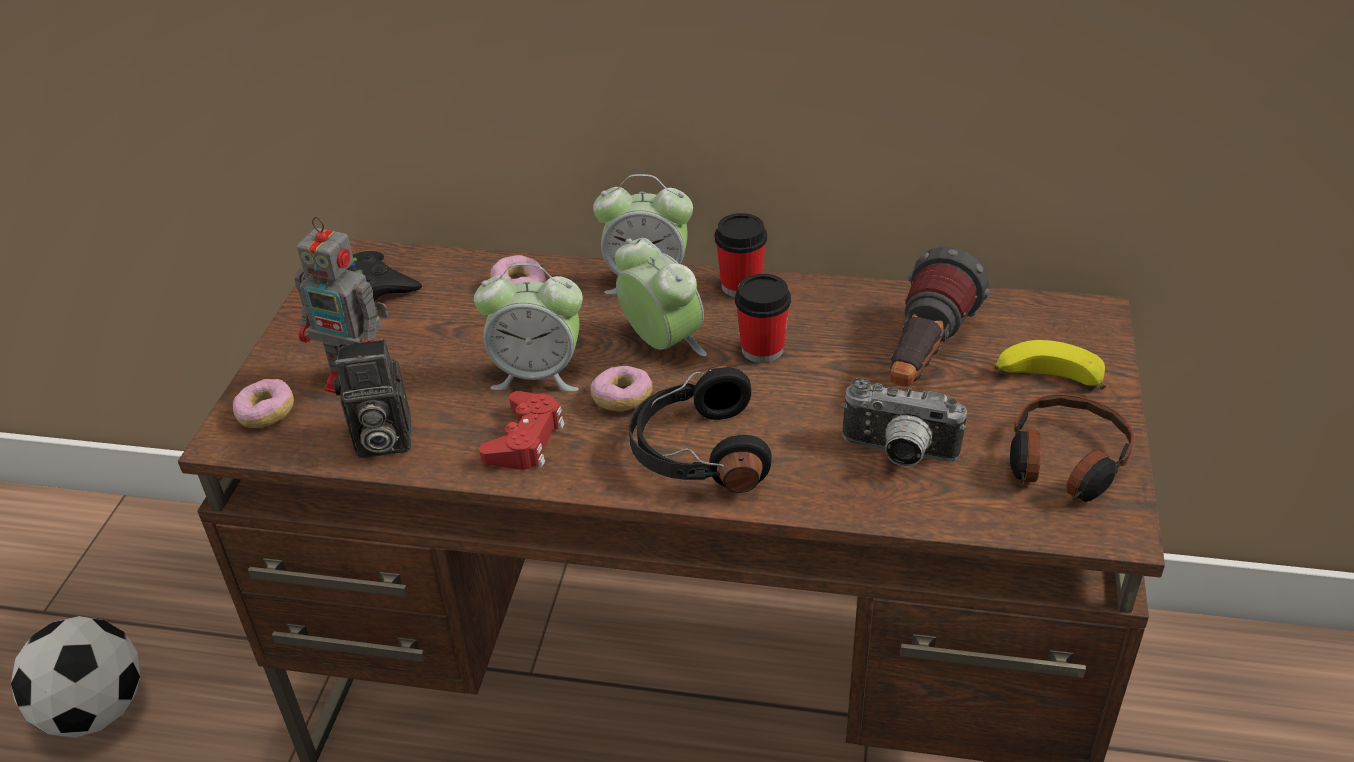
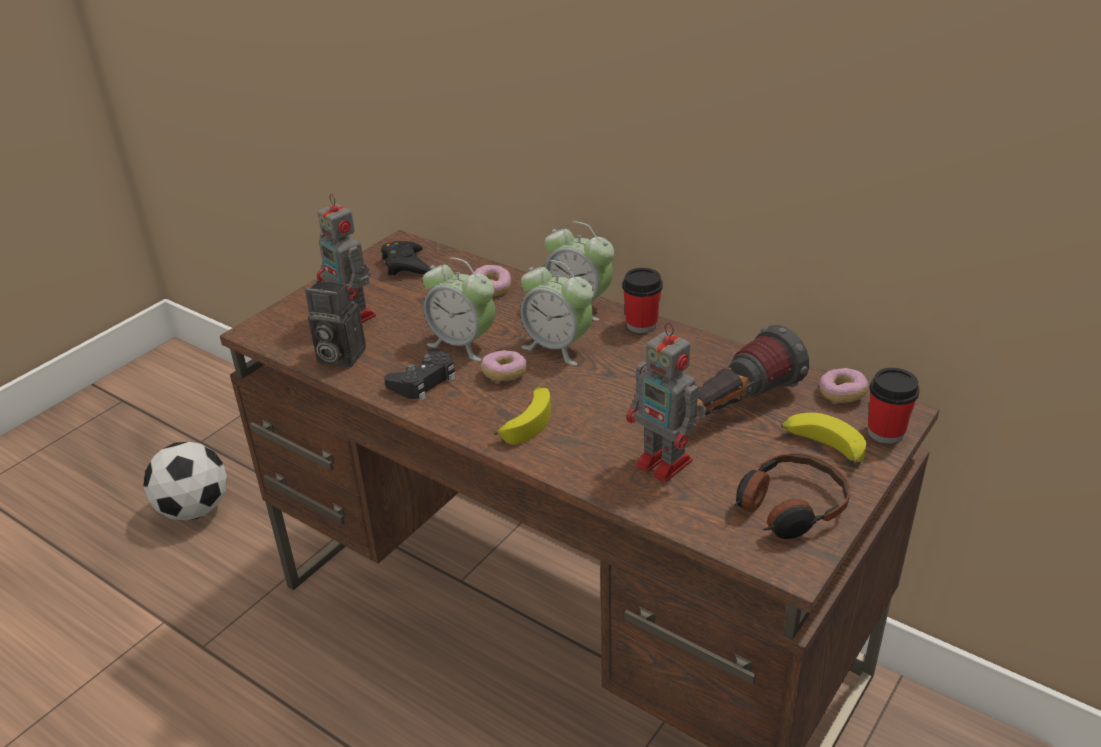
camera: 25 degrees right, 5 degrees down
donut [233,379,294,428] -> donut moved to [819,368,869,403]
red game controller [479,391,565,470] -> black game controller [384,348,456,401]
alarm clock [615,238,707,356] -> alarm clock turned 135 degrees clockwise [520,260,594,365]
black headphones [629,366,772,493] -> banana [494,387,551,445]
cup [735,274,791,363] -> cup moved to [868,368,920,444]
camera [841,378,967,466] -> toy robot [626,323,706,483]

